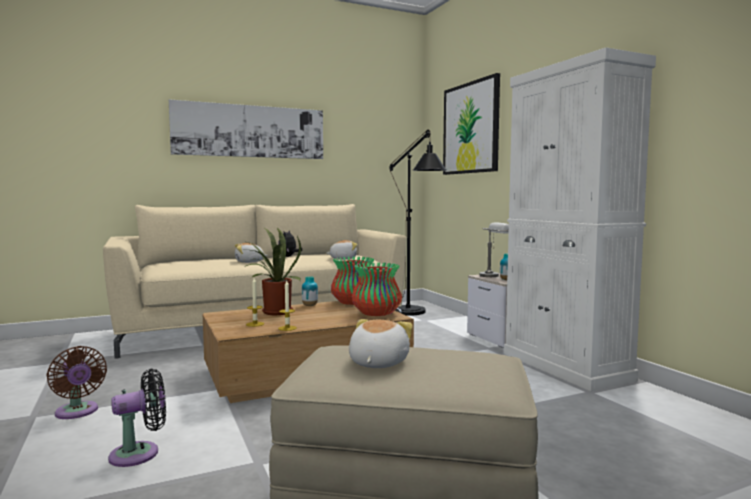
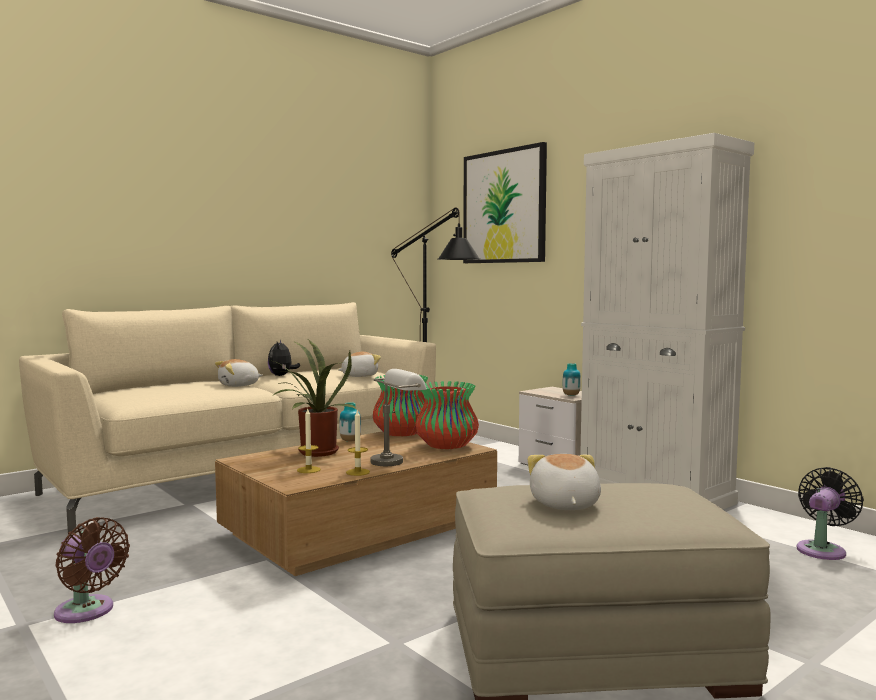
camera: 15 degrees left, 0 degrees up
black fan [108,369,166,467] -> black fan moved to [797,467,864,560]
picture [169,99,323,159] -> none
grey table lamp [479,222,509,277] -> grey table lamp moved to [371,369,427,466]

